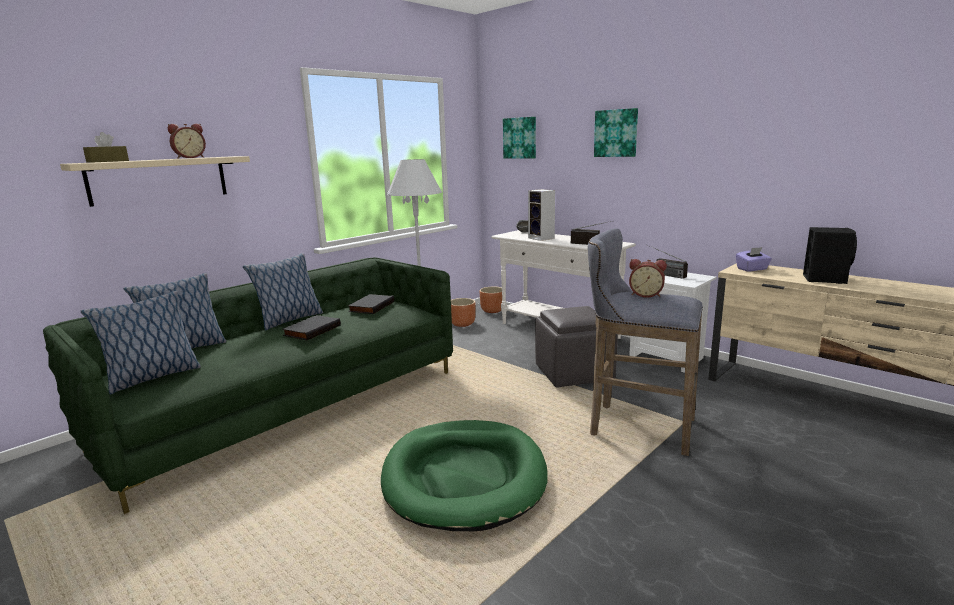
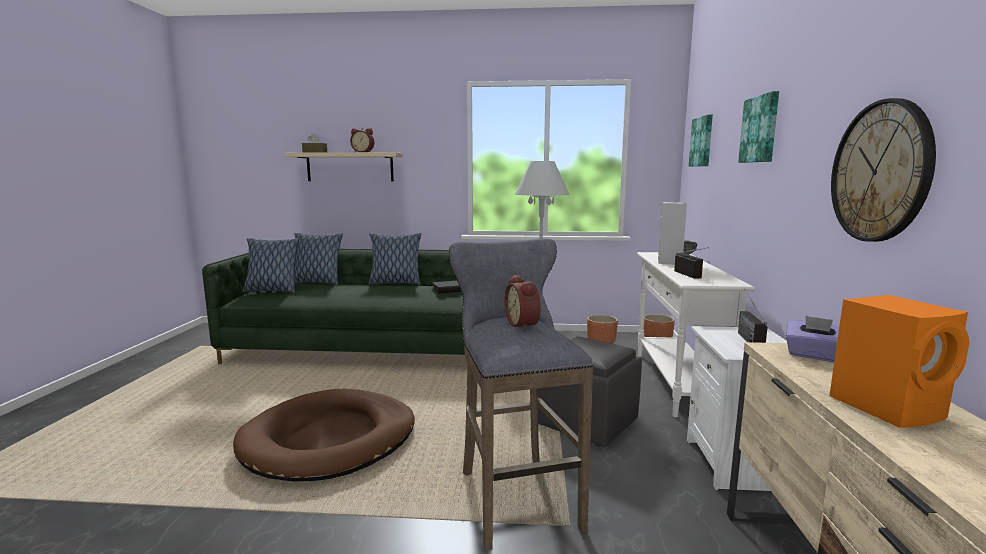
camera: 50 degrees right, 5 degrees down
black book [282,315,341,341] -> none
green dog bed [381,420,547,531] -> brown dog bed [233,389,415,481]
black speaker [803,227,857,284] -> orange speaker [829,295,969,428]
none -> wall clock [831,98,936,242]

